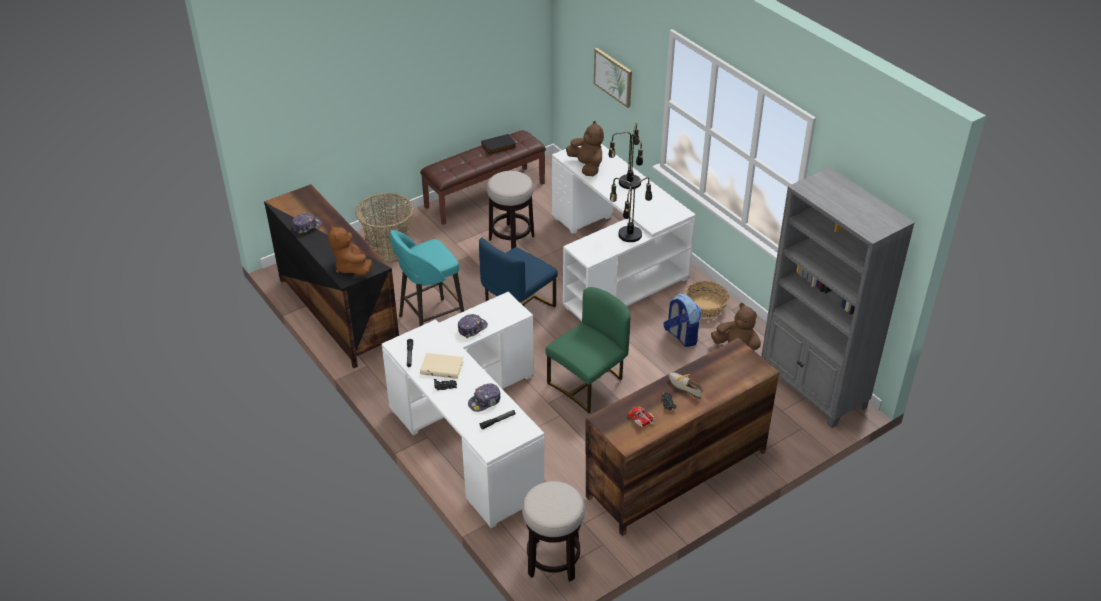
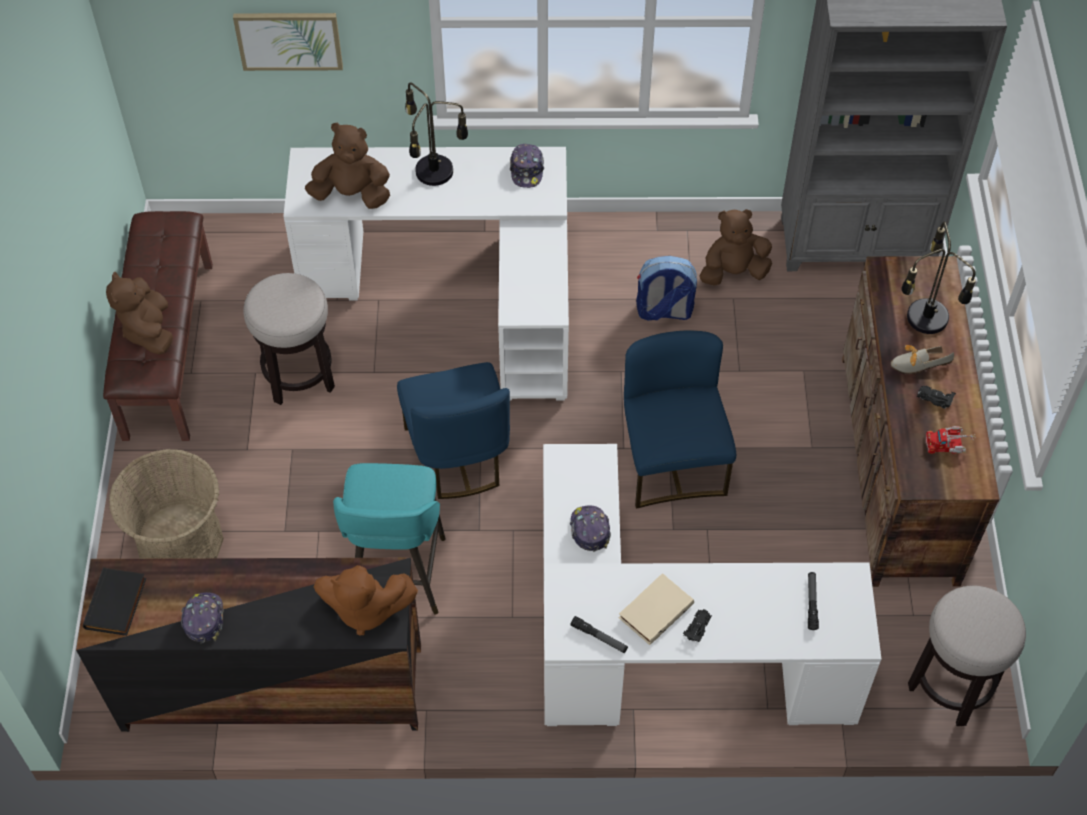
camera: 55 degrees left, 15 degrees up
cap [468,383,501,412] -> cap moved to [510,144,544,188]
black book [481,134,516,154] -> black book moved to [83,567,146,636]
green chair [545,287,631,413] -> blue chair [624,330,736,509]
table lamp [610,177,652,242] -> table lamp moved to [901,221,976,334]
basket [685,281,729,318] -> none
none -> brown plush toy [106,272,173,355]

